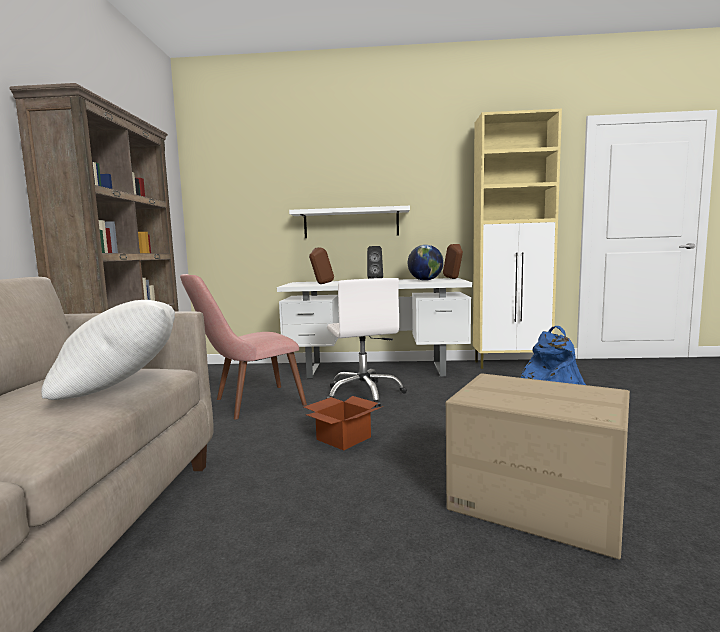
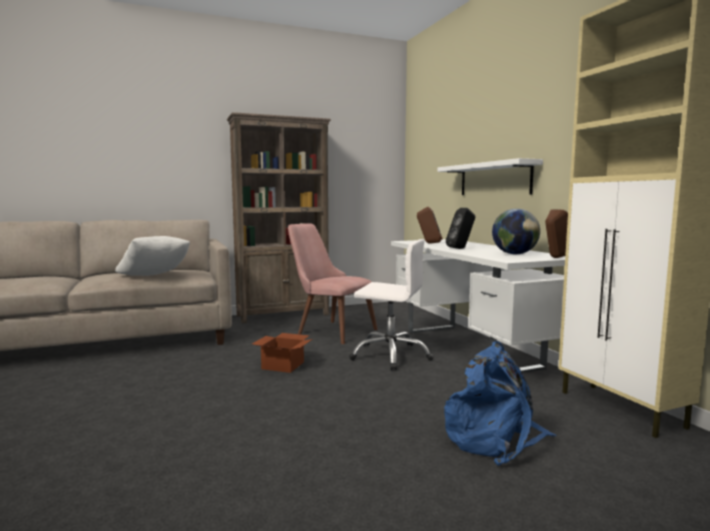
camera: 65 degrees right, 0 degrees up
white office chair [326,278,407,407] -> white office chair turned 120 degrees counterclockwise [349,239,434,370]
cardboard box [446,373,630,559] -> none

